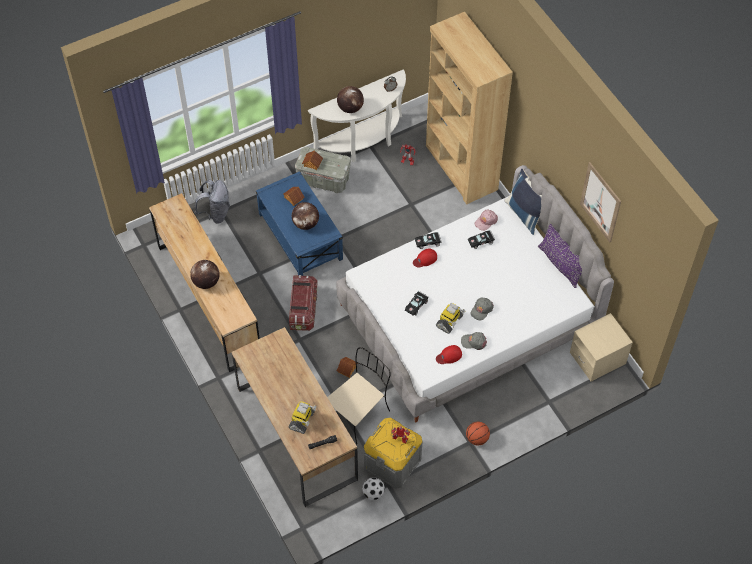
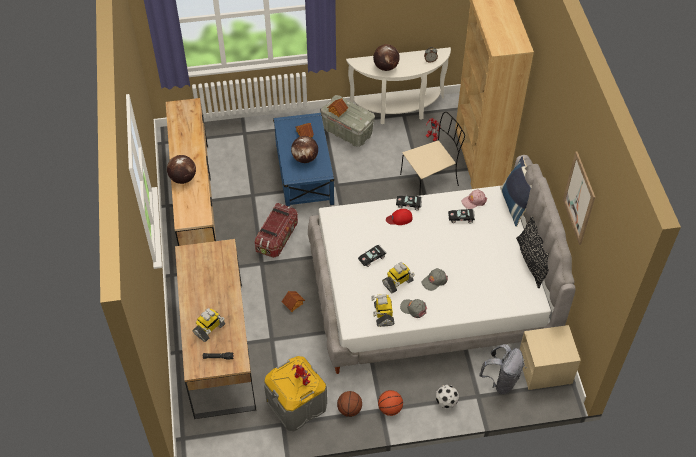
camera: 20 degrees right, 5 degrees down
grey backpack [195,180,230,224] -> grey backpack moved to [479,344,524,394]
beige chair [327,347,391,444] -> beige chair moved to [400,112,465,195]
football [362,477,385,500] -> football moved to [436,385,459,408]
red cap [436,345,462,364] -> toy robot [371,294,394,327]
purple pillow [538,224,582,288] -> black pillow [516,216,549,288]
none -> basketball [337,391,362,417]

